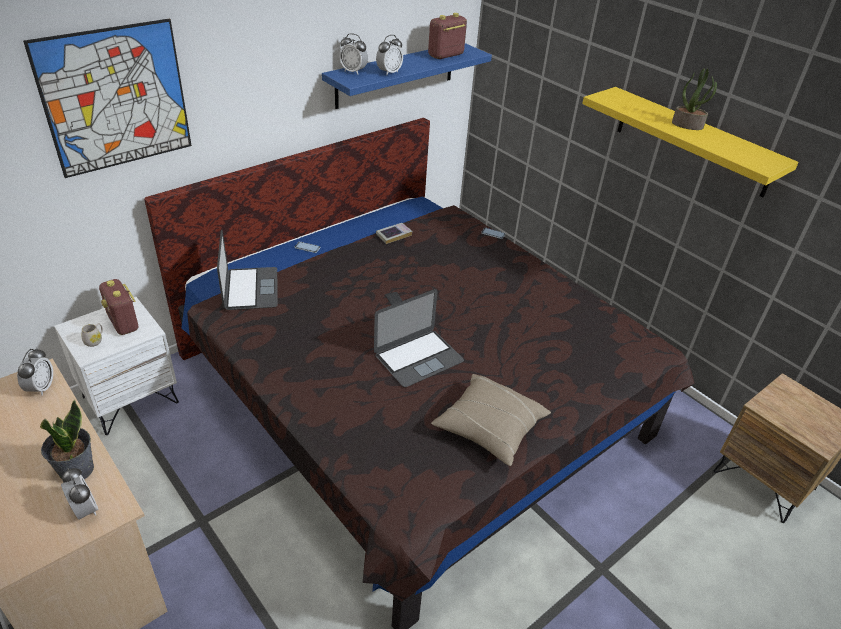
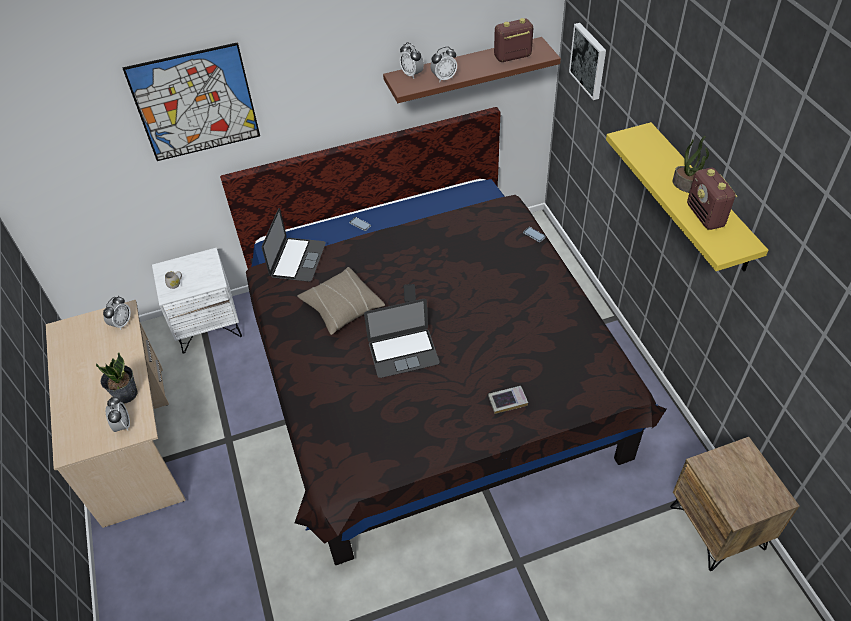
camera: 25 degrees right, 10 degrees up
radio [99,279,138,335] -> radio moved to [687,168,737,230]
blue shelf [322,43,492,109] -> brown shelf [383,37,561,103]
book [376,223,412,244] -> book moved to [488,386,528,414]
beige pillow [431,374,551,466] -> beige pillow moved to [297,267,385,335]
none -> picture [569,23,606,100]

